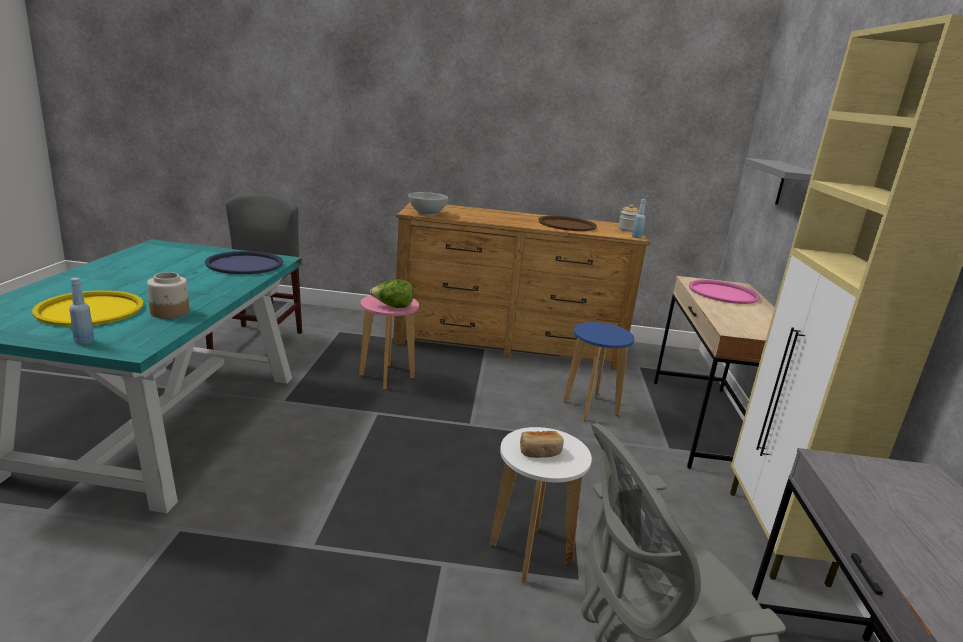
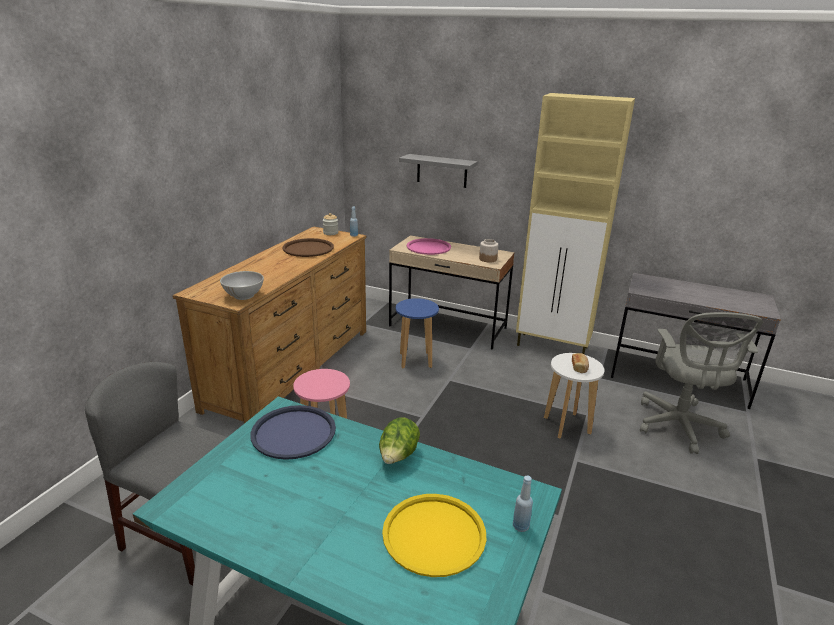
camera: 70 degrees left, 5 degrees up
jar [147,272,189,319] -> jar moved to [479,239,498,263]
lettuce [370,279,413,308] -> lettuce moved to [379,417,420,464]

